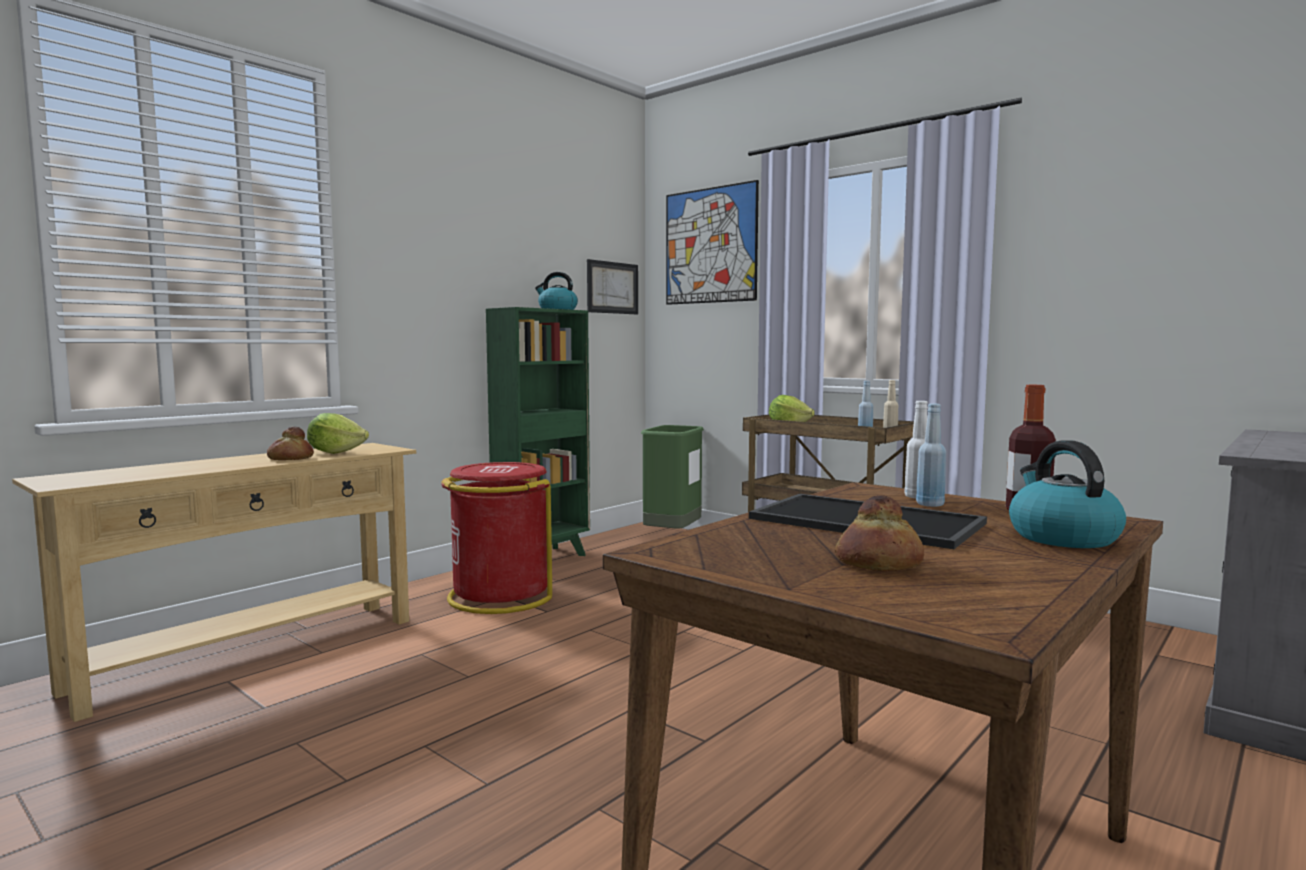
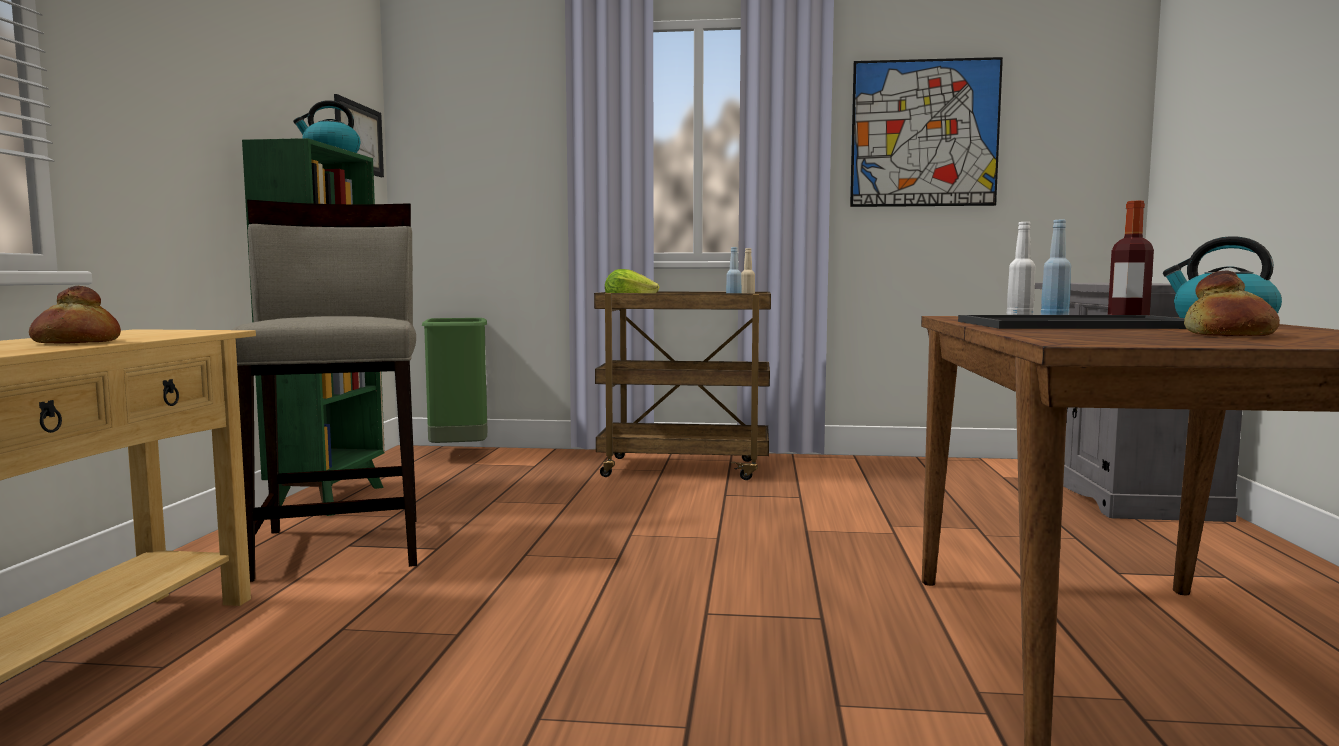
camera: 35 degrees left, 0 degrees up
lettuce [307,413,369,454] -> none
red trash can [441,462,552,614] -> beige stool [232,200,417,582]
picture [666,180,759,305] -> picture moved to [850,57,1003,207]

